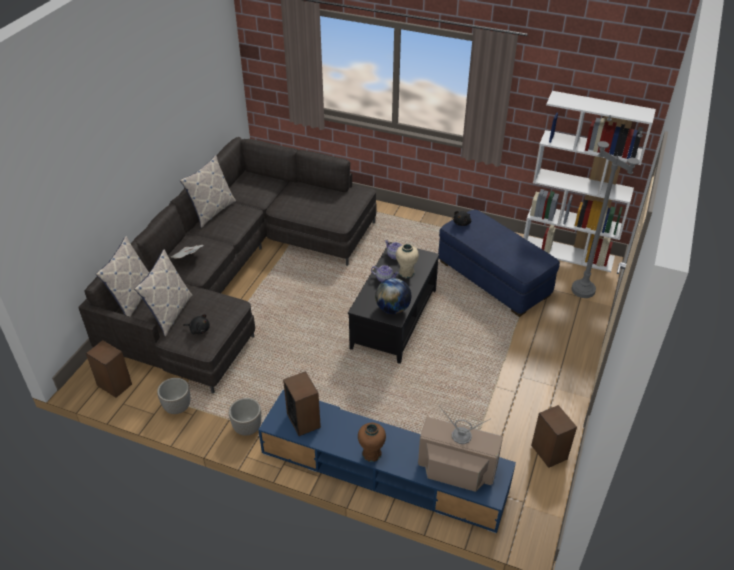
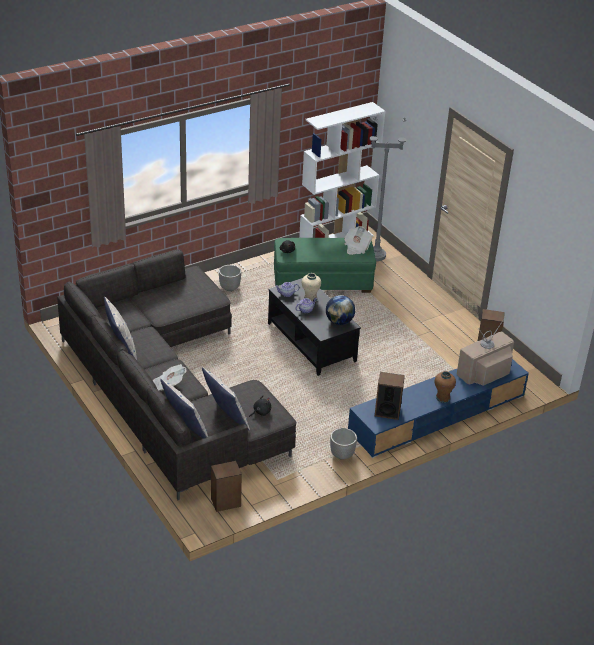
camera: 55 degrees left, 5 degrees down
planter [157,378,190,414] -> planter moved to [219,265,241,291]
blue ottoman [438,210,560,317] -> green ottoman [274,238,376,293]
none -> newspaper [344,226,372,255]

